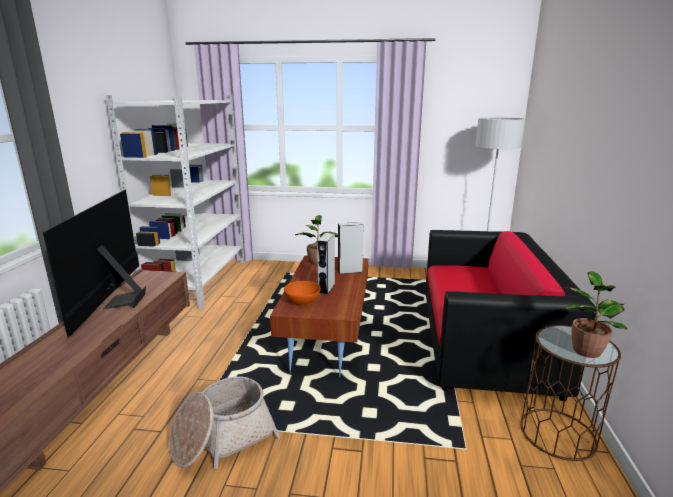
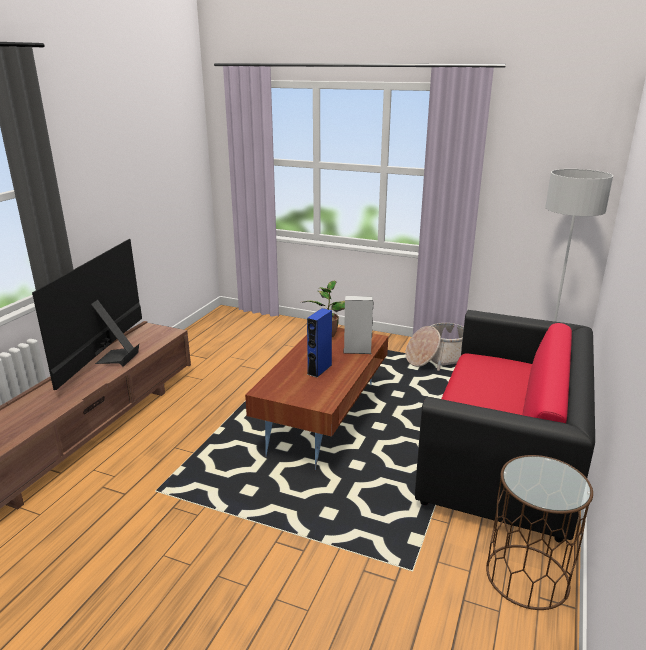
camera: 15 degrees right, 5 degrees up
white bookcase [106,95,245,310] -> none
basket [169,376,281,469] -> basket moved to [405,323,464,371]
orange bowl [284,281,321,306] -> none
grey speaker [317,233,335,295] -> blue speaker [307,308,332,378]
potted plant [562,271,628,358] -> none

